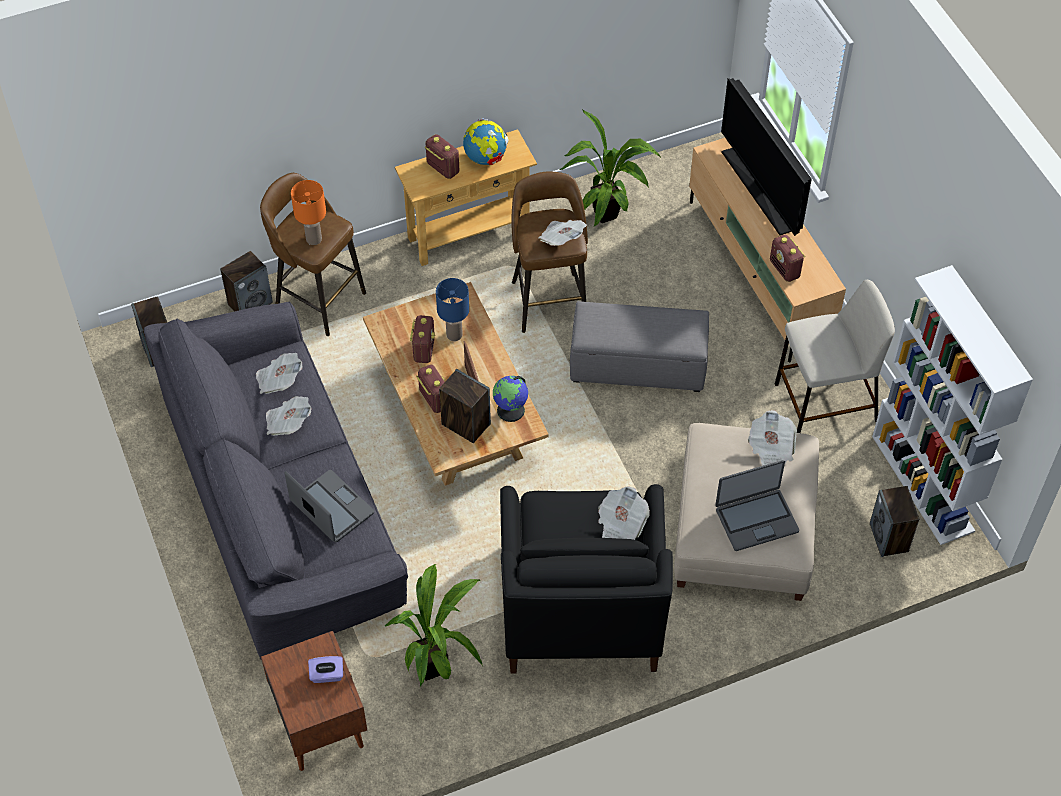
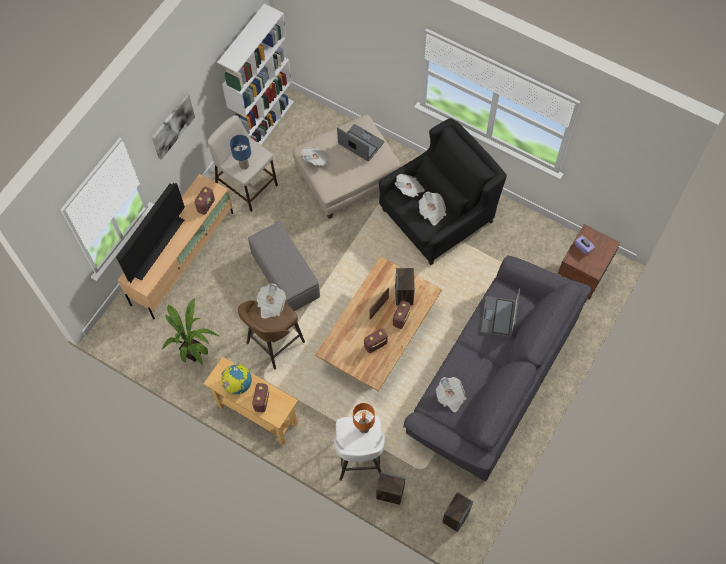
camera: 125 degrees left, 10 degrees up
brown stool [260,173,366,336] -> white stool [334,415,385,481]
newspaper [266,396,311,435] -> newspaper moved to [419,191,447,225]
potted plant [384,564,483,686] -> none
blue table lamp [436,278,469,341] -> blue table lamp moved to [230,135,251,170]
globe [493,375,528,422] -> none
speaker [870,486,919,557] -> none
none -> picture [152,93,195,160]

